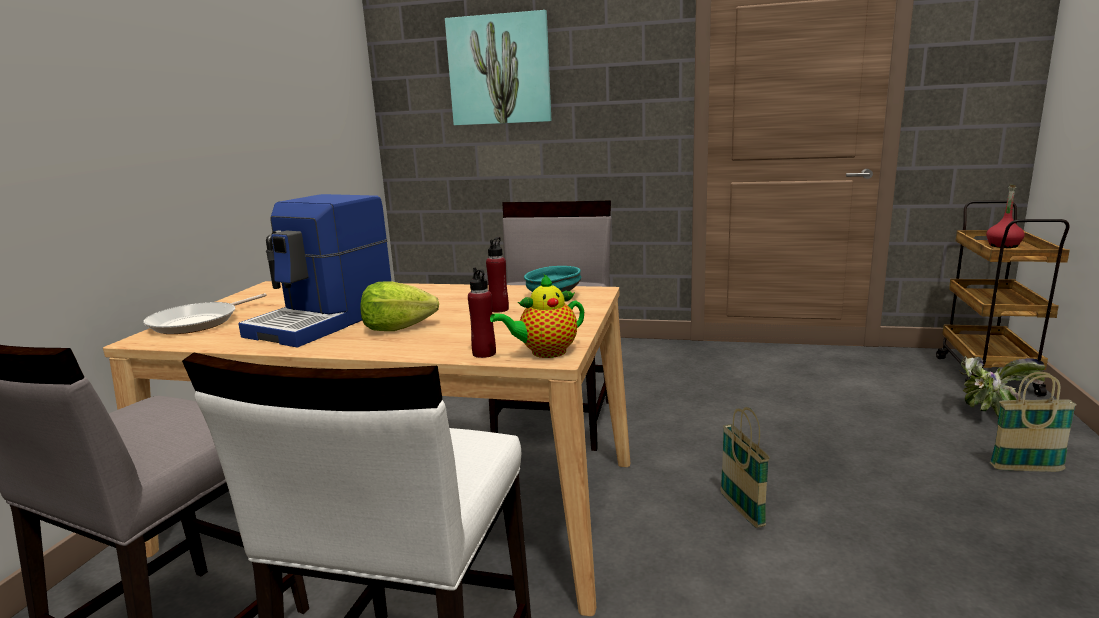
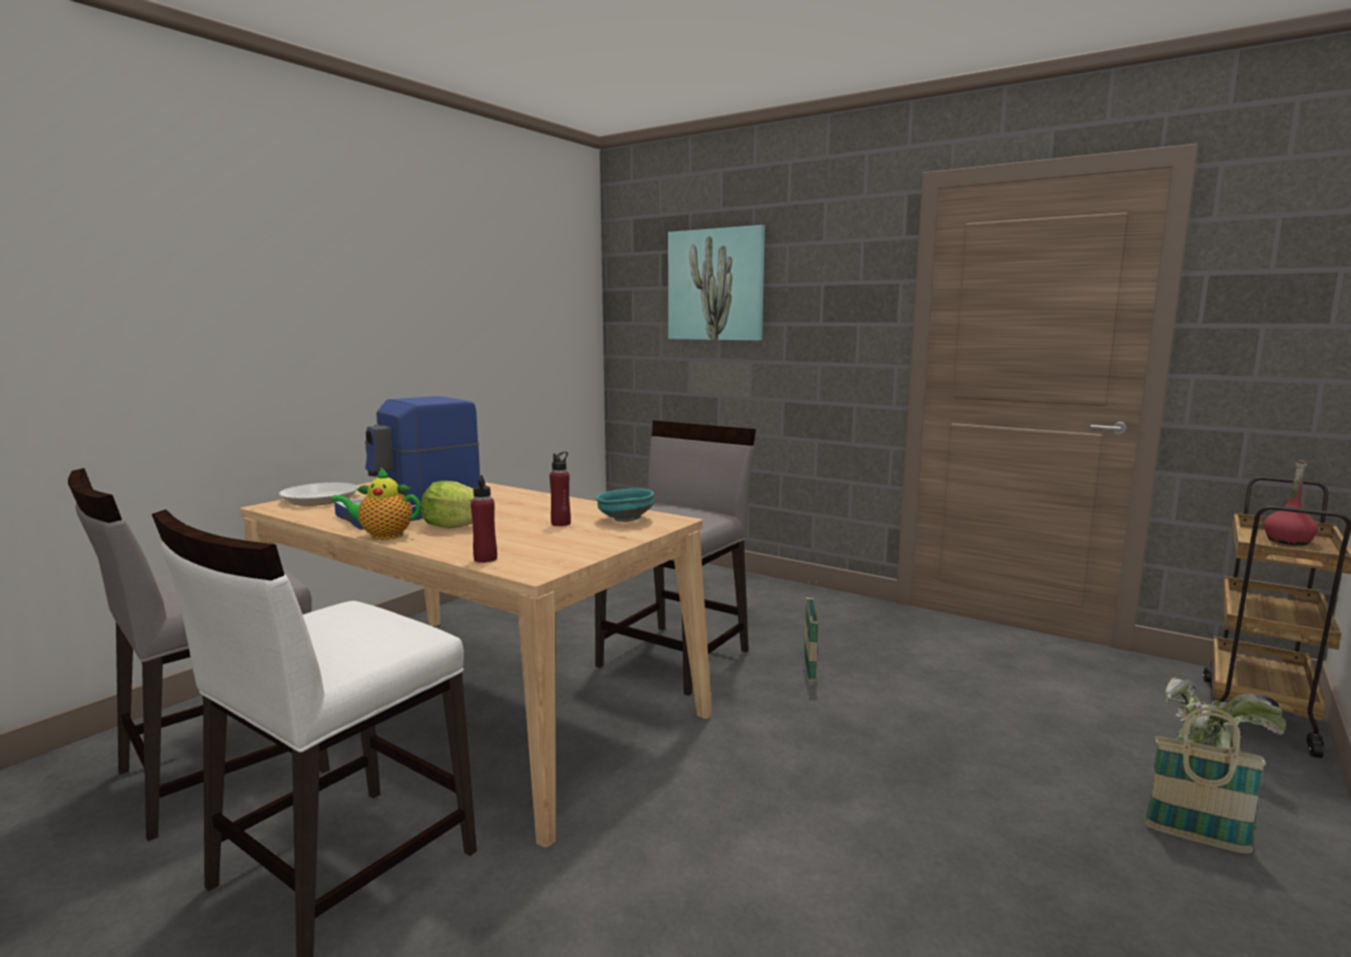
camera: 20 degrees right, 5 degrees down
teapot [490,274,584,358] -> teapot moved to [331,467,421,540]
basket [720,407,770,528] -> basket moved to [804,580,819,682]

